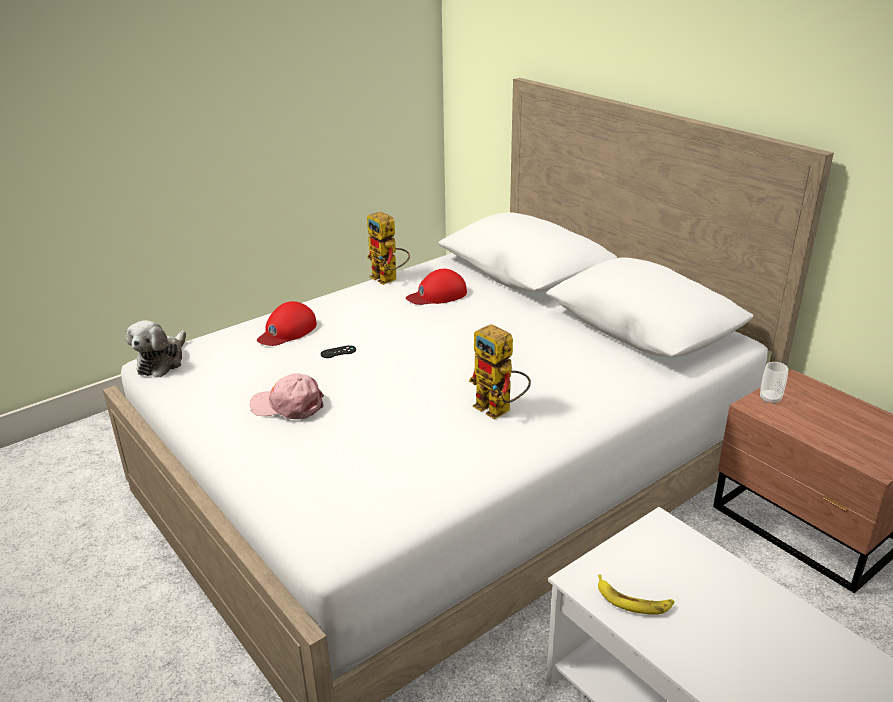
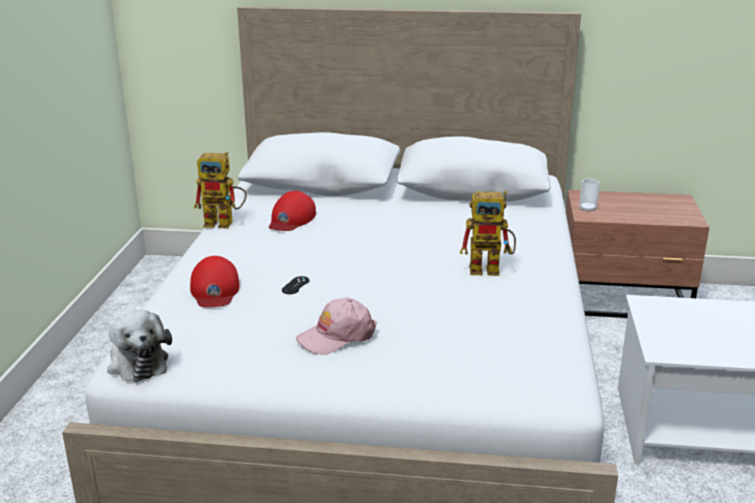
camera: 45 degrees left, 5 degrees down
banana [598,574,674,615] -> none

